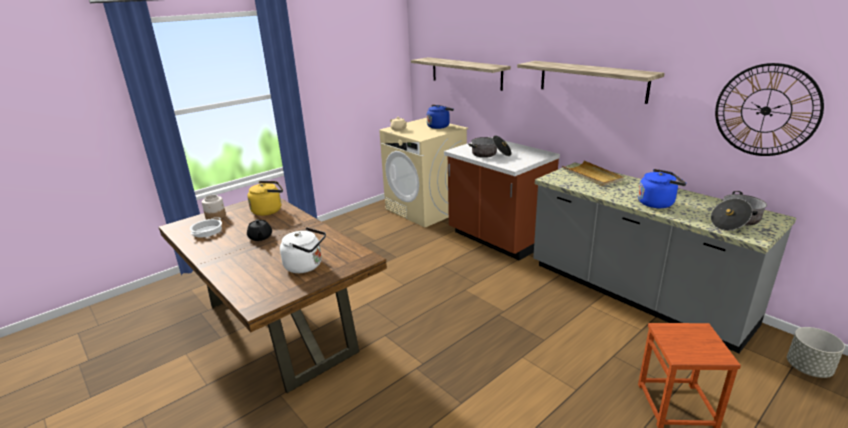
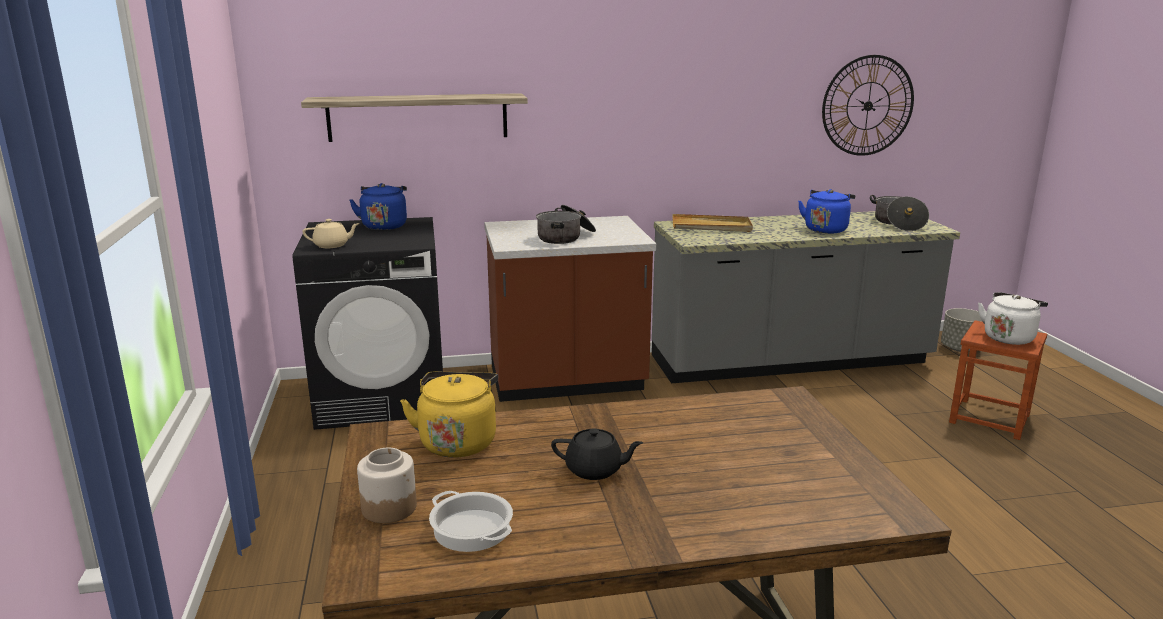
camera: 60 degrees left, 5 degrees down
white kettle [280,227,326,273] -> white kettle moved to [978,292,1048,345]
beige washing machine [379,118,468,228] -> black washing machine [292,217,443,430]
shelf [517,61,665,104] -> none

